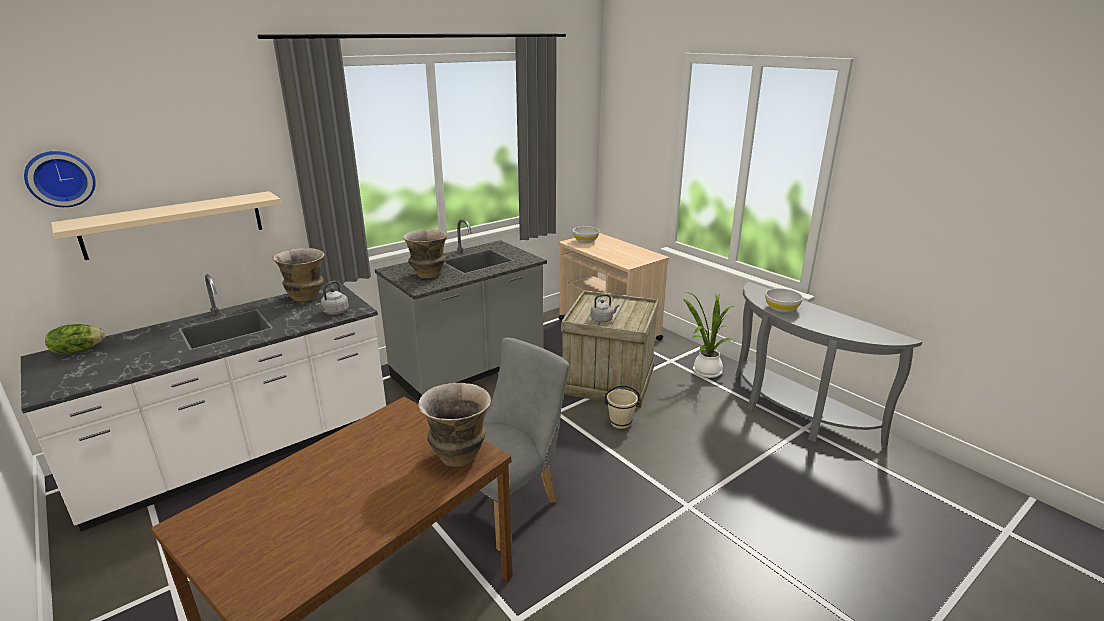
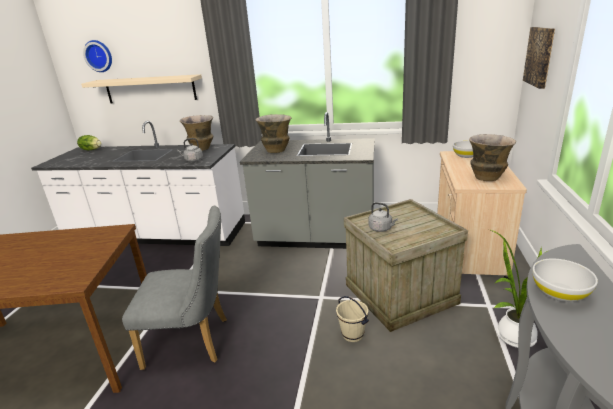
camera: 50 degrees right, 0 degrees up
vase [418,383,491,467] -> vase moved to [469,134,516,181]
none -> picture [523,27,555,89]

